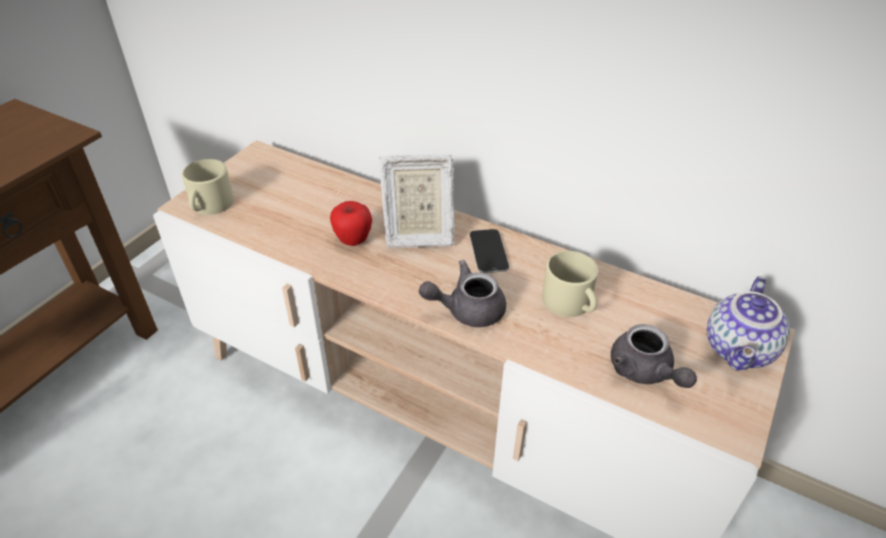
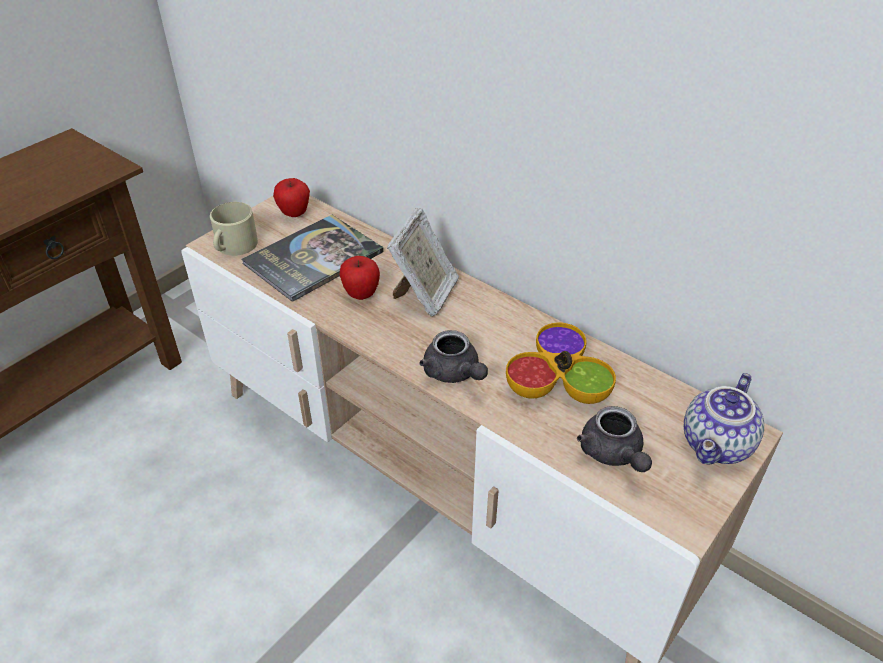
camera: 10 degrees right, 0 degrees up
picture frame [379,155,455,248] -> picture frame turned 75 degrees counterclockwise [387,208,459,317]
grey teapot [419,260,506,327] -> grey teapot turned 120 degrees counterclockwise [419,330,488,383]
phone [470,229,509,273] -> none
beige mug [542,251,598,317] -> bowl [506,323,616,404]
none -> book [241,215,384,302]
none -> apple [273,178,310,217]

